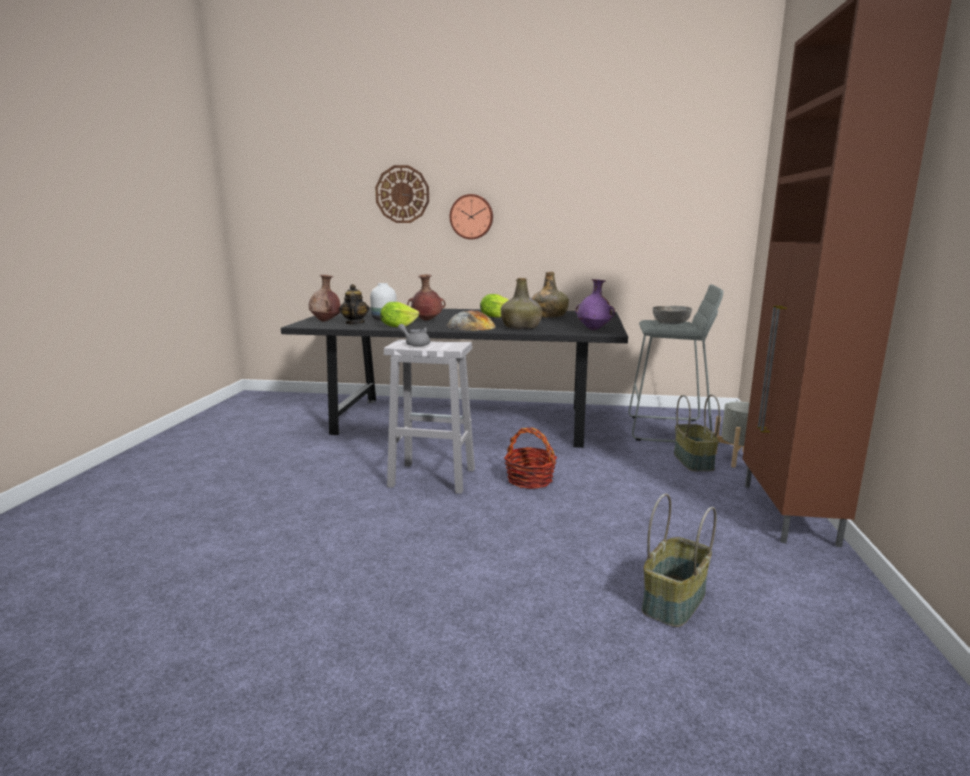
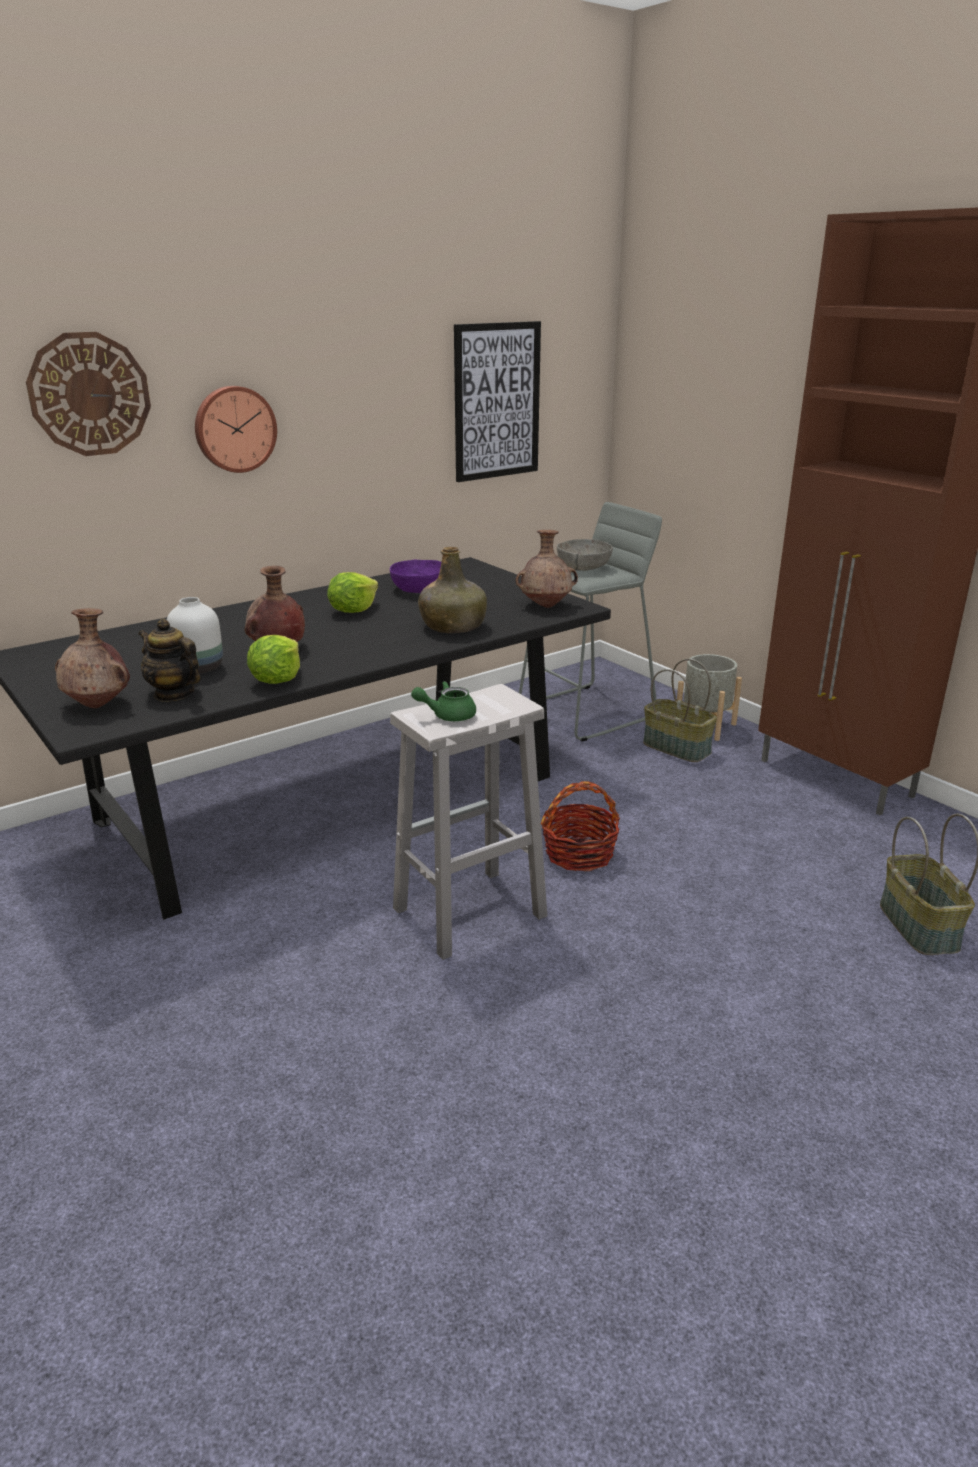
camera: 45 degrees left, 10 degrees up
grey teapot [398,324,430,347] -> green teapot [411,681,476,721]
bread [446,310,496,331] -> none
green bottle [532,272,569,318] -> purple bowl [390,560,441,593]
purple vase [575,279,615,330] -> brown vase [516,530,578,608]
none -> picture [454,321,541,482]

